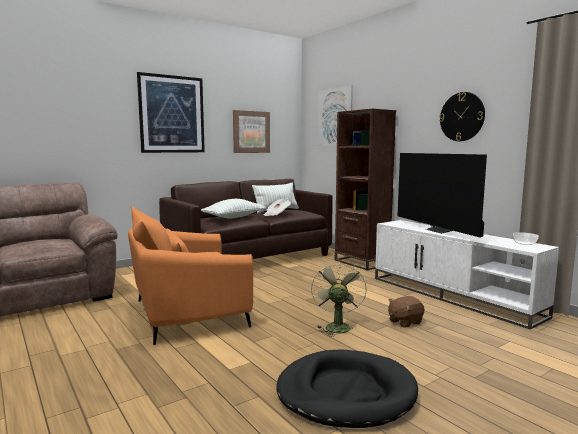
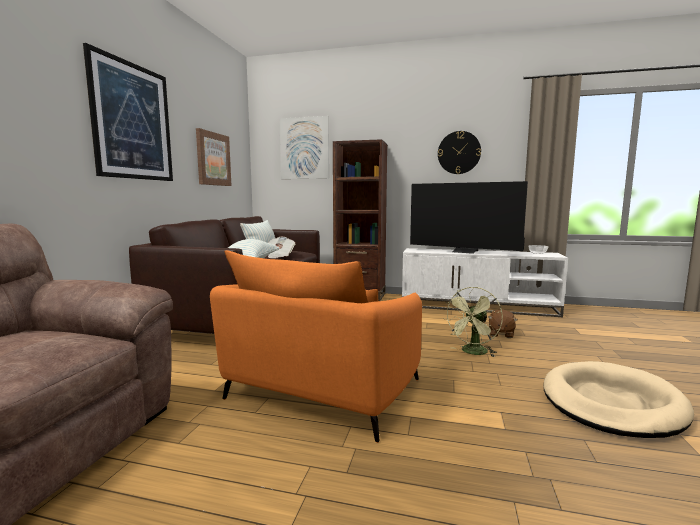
camera: 40 degrees left, 0 degrees up
black dog bed [276,349,418,428] -> beige dog bed [543,361,694,438]
green fan [311,261,367,337] -> green fan turned 105 degrees counterclockwise [445,287,503,357]

